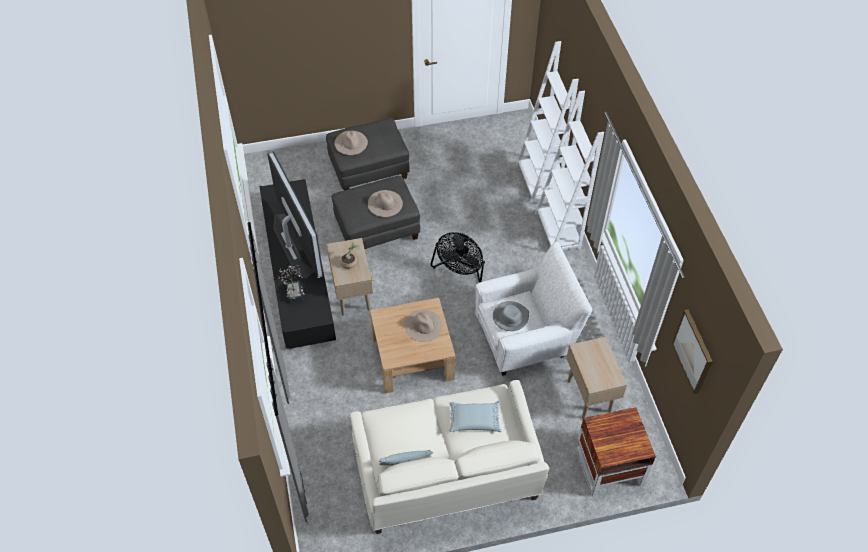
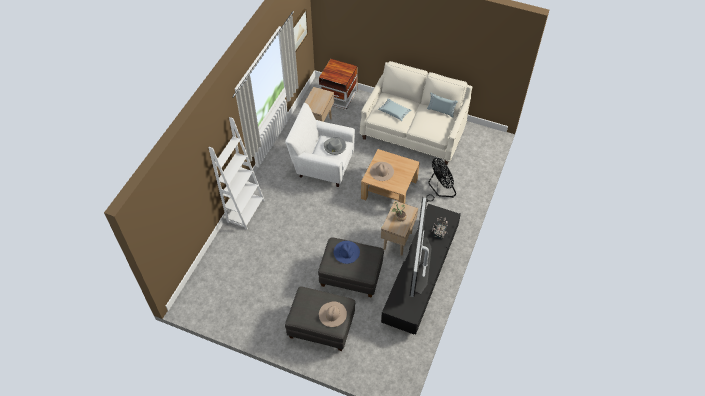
camera: 145 degrees left, 0 degrees up
beige hat [368,190,403,217] -> blue hat [334,241,360,264]
black fan [431,232,485,282] -> black fan moved to [426,158,456,202]
white bookcase [516,41,579,203] -> none

